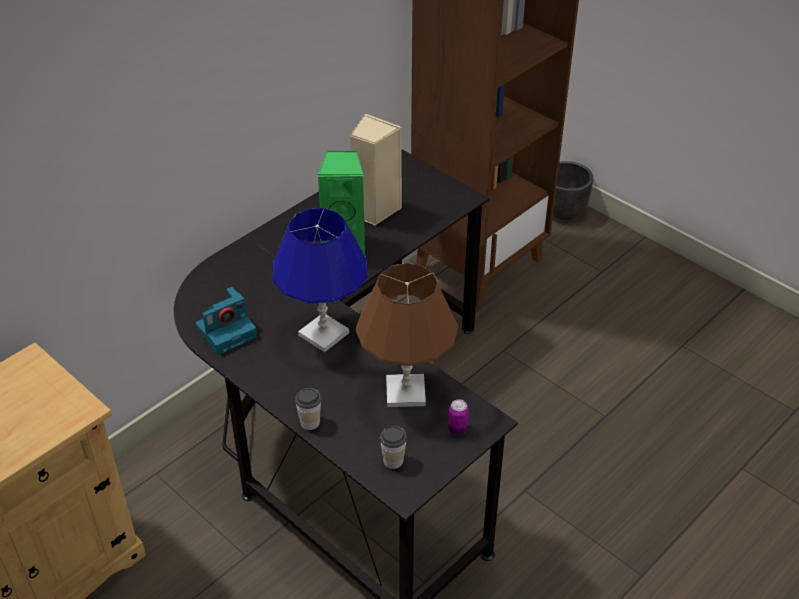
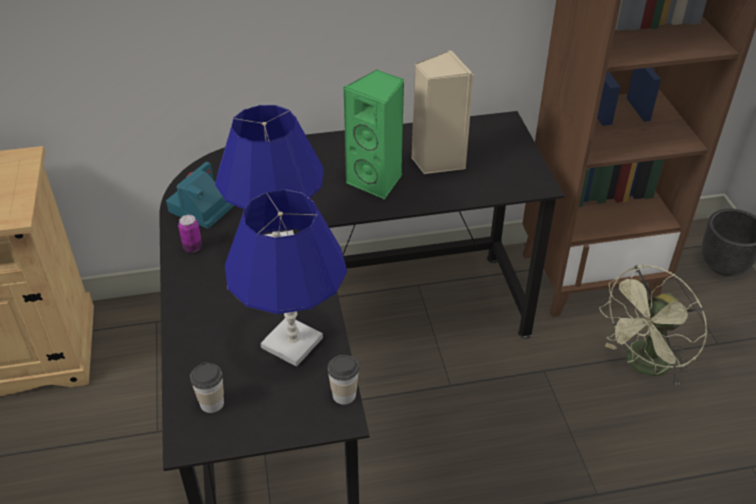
camera: 35 degrees right, 0 degrees up
camera [195,287,257,355] -> camera turned 120 degrees clockwise [166,162,235,229]
cup [295,388,321,430] -> cup moved to [327,355,359,405]
brown table lamp [356,263,458,407] -> blue table lamp [225,189,347,367]
can [448,399,469,435] -> can moved to [178,215,202,252]
none -> green fan [599,265,707,385]

